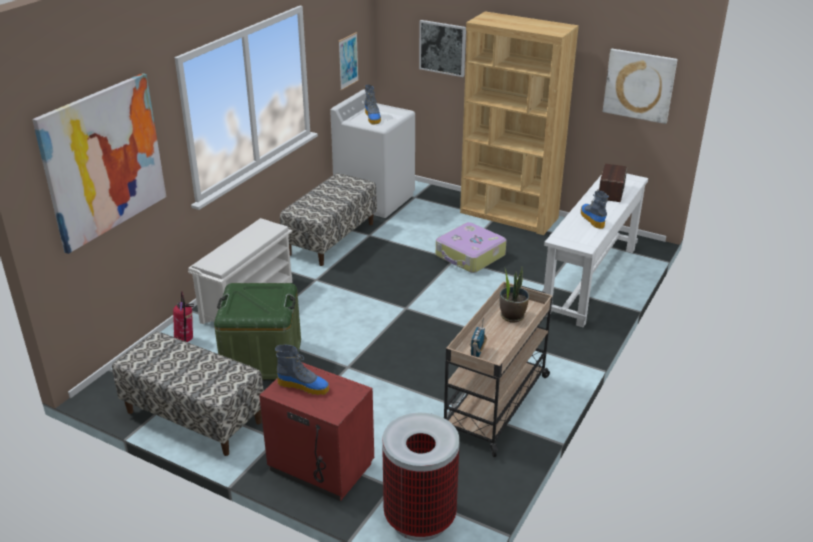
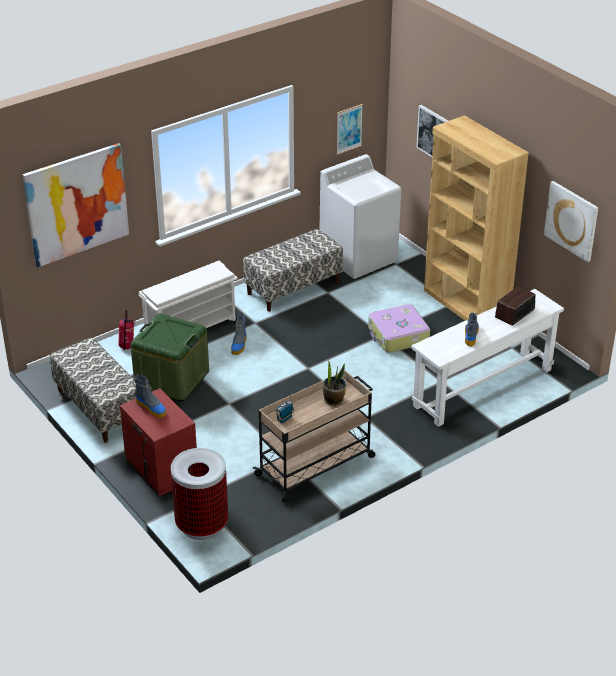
camera: 25 degrees right, 5 degrees up
boot [364,85,381,124] -> boot moved to [231,312,247,355]

